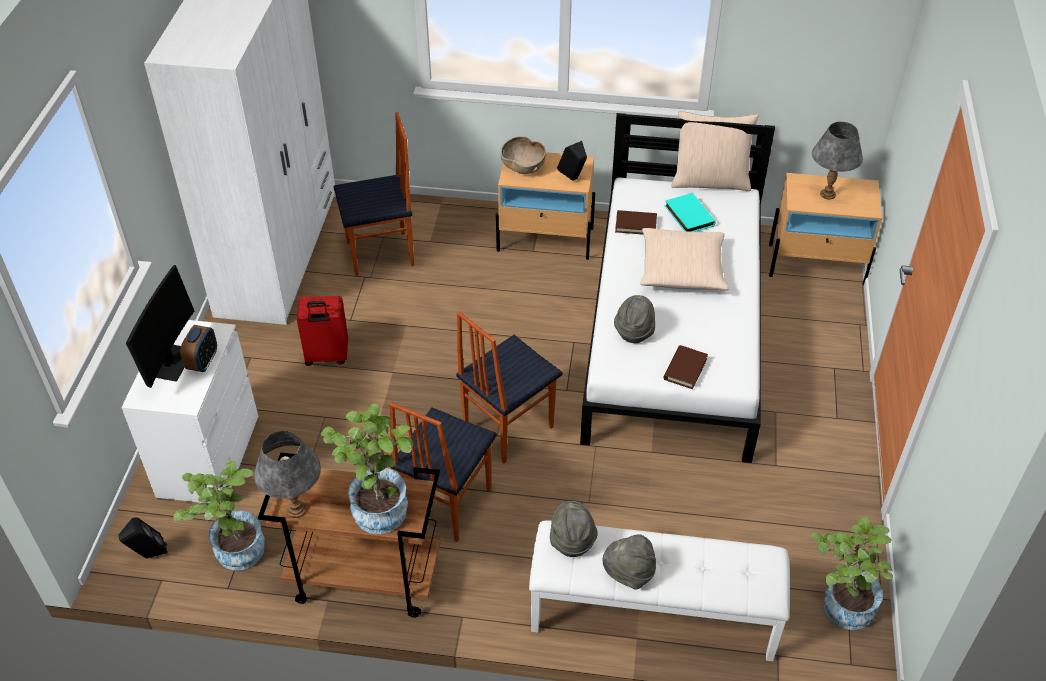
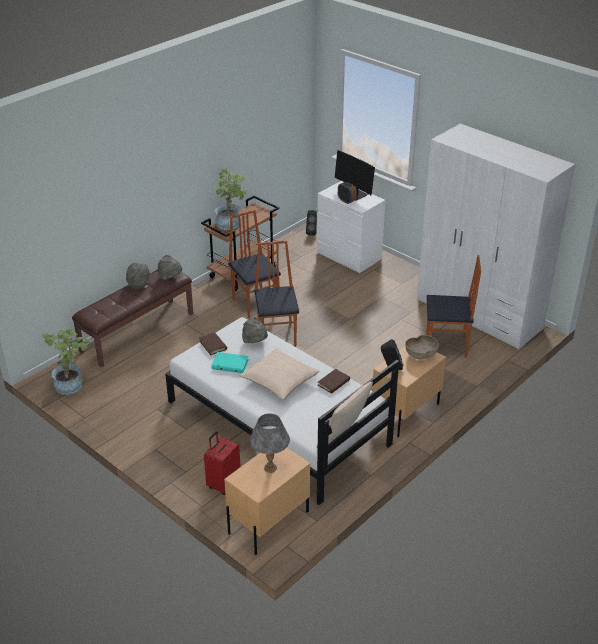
camera: 125 degrees right, 10 degrees down
potted plant [173,461,265,570] -> none
grey table lamp [254,431,321,518] -> none
red suitcase [297,296,348,366] -> red suitcase moved to [204,431,241,495]
chair [334,112,414,276] -> chair turned 105 degrees counterclockwise [426,255,481,358]
white bench [529,520,790,661] -> brown bench [72,269,193,367]
turquoise book [665,193,716,232] -> turquoise book moved to [211,352,249,373]

